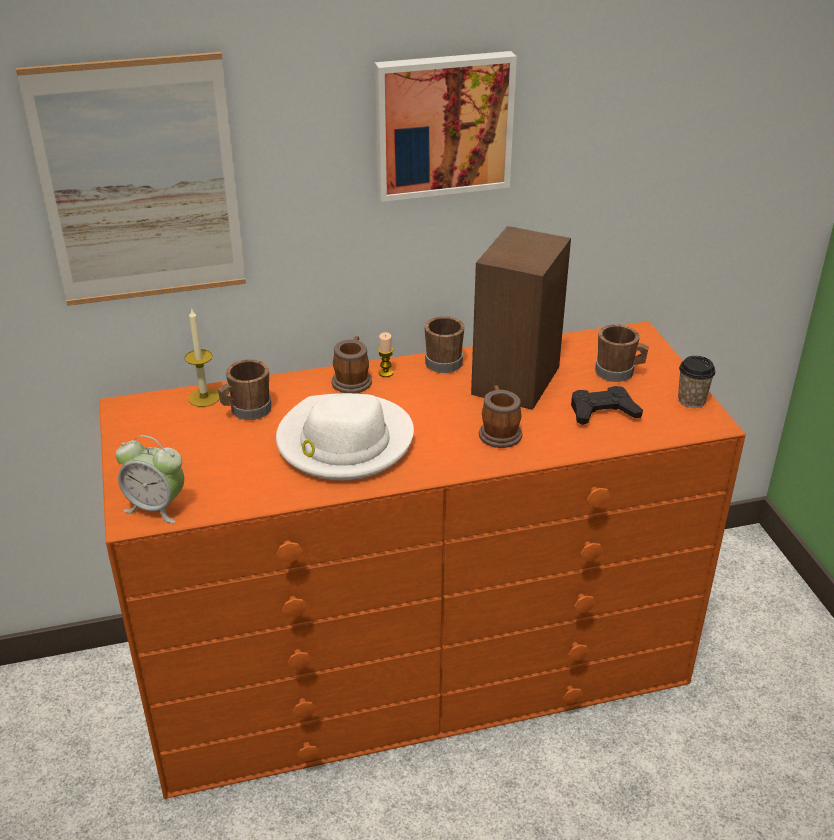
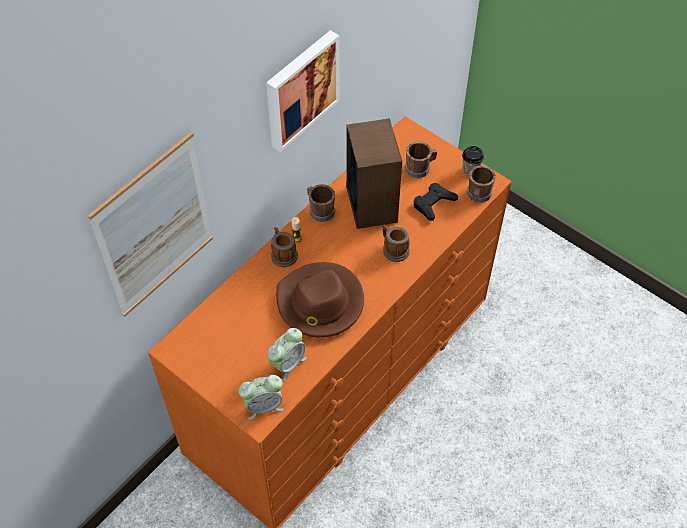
camera: 35 degrees left, 20 degrees up
candle [184,309,220,407] -> none
brown mug [218,360,272,420] -> brown mug moved to [467,165,496,203]
white hat [276,393,414,480] -> brown hat [276,262,364,338]
none -> alarm clock [267,328,307,381]

